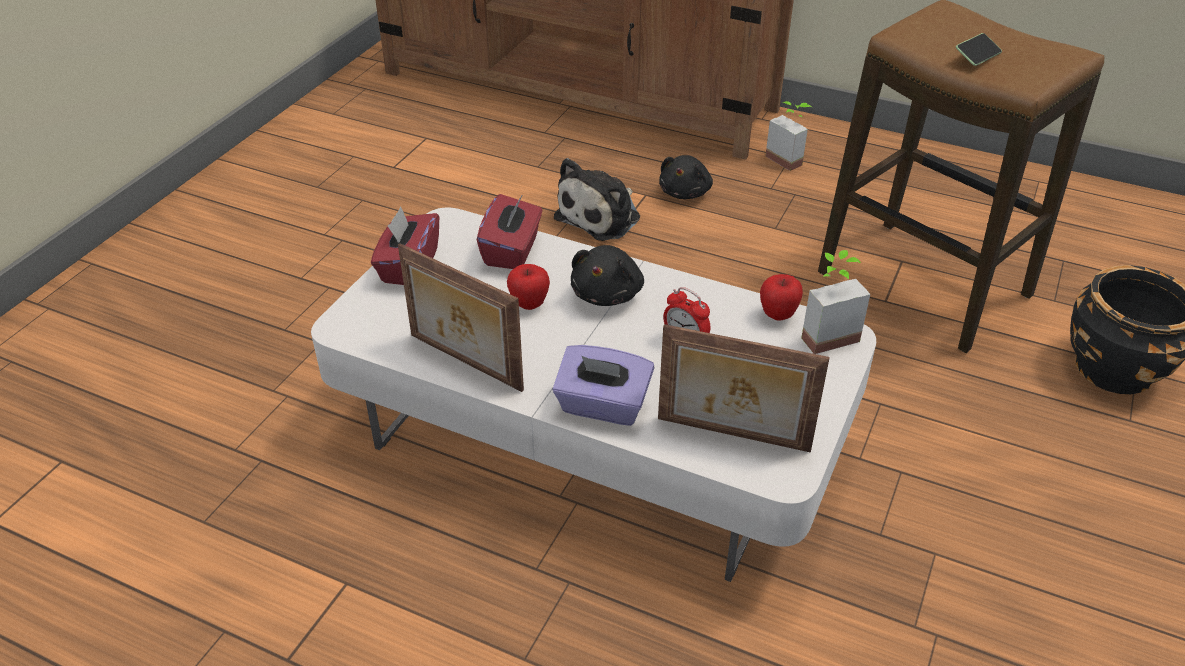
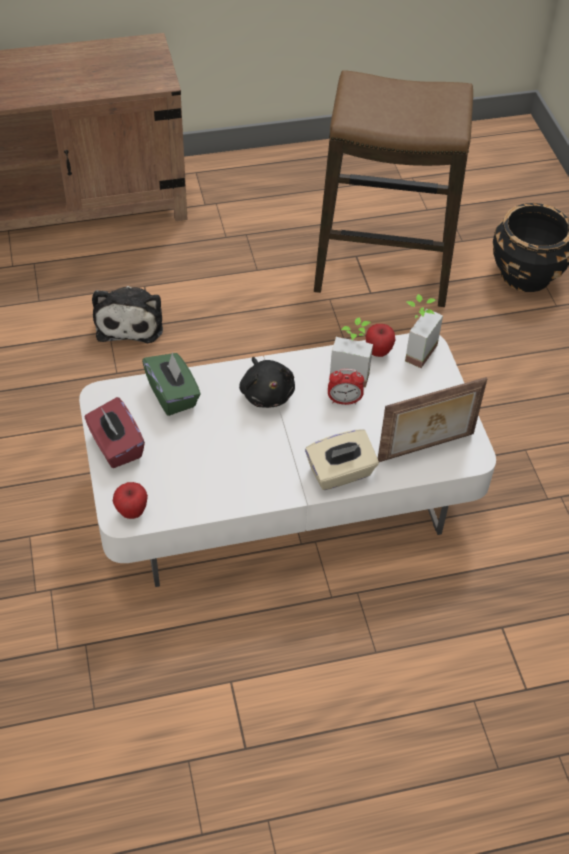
camera: 40 degrees left, 10 degrees up
picture frame [398,243,524,392] -> none
red tissue box [477,194,543,269] -> green tissue box [142,352,201,416]
apple [507,264,550,310] -> apple moved to [113,482,148,519]
purple tissue box [552,345,654,426] -> beige tissue box [305,429,379,490]
black plush toy [659,155,713,199] -> none
potted plant [765,101,812,171] -> potted plant moved to [330,317,373,388]
phone [956,33,1002,66] -> none

